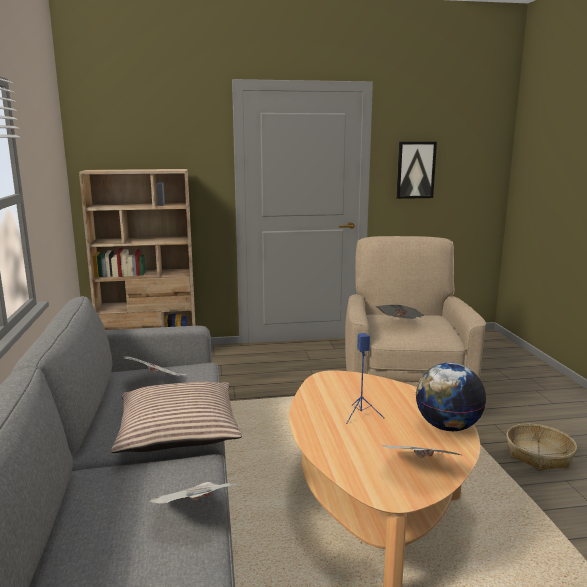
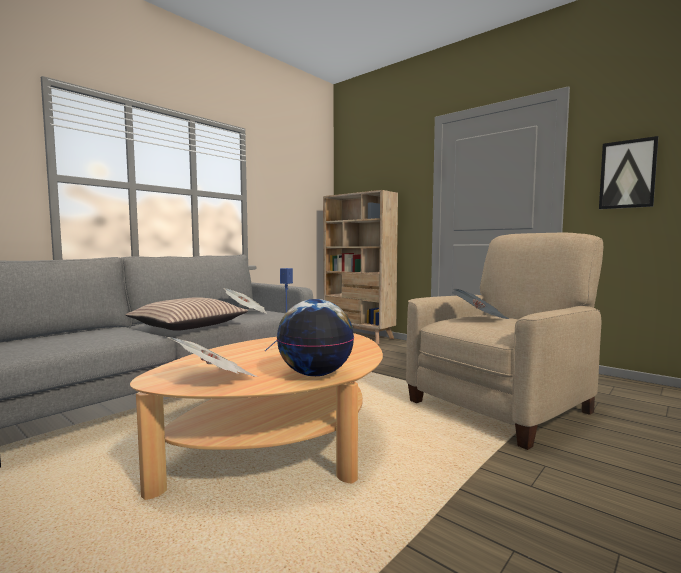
camera: 50 degrees right, 10 degrees down
newspaper [150,482,240,504] -> none
basket [506,424,577,471] -> none

